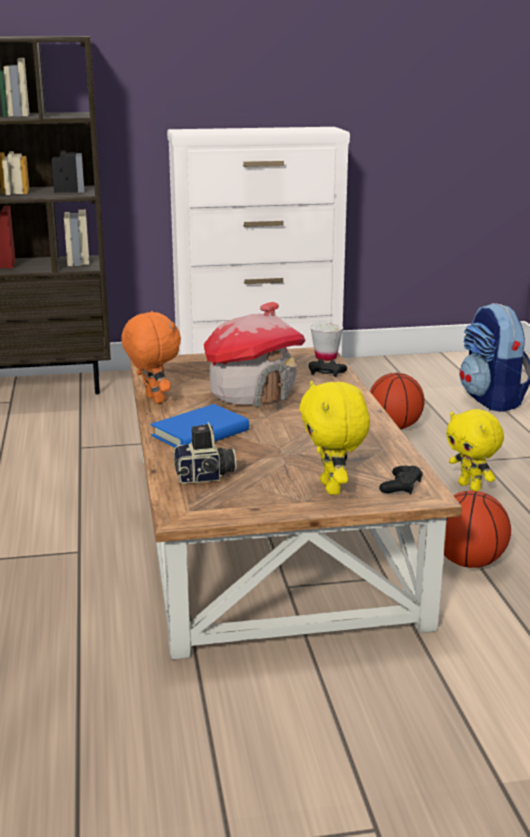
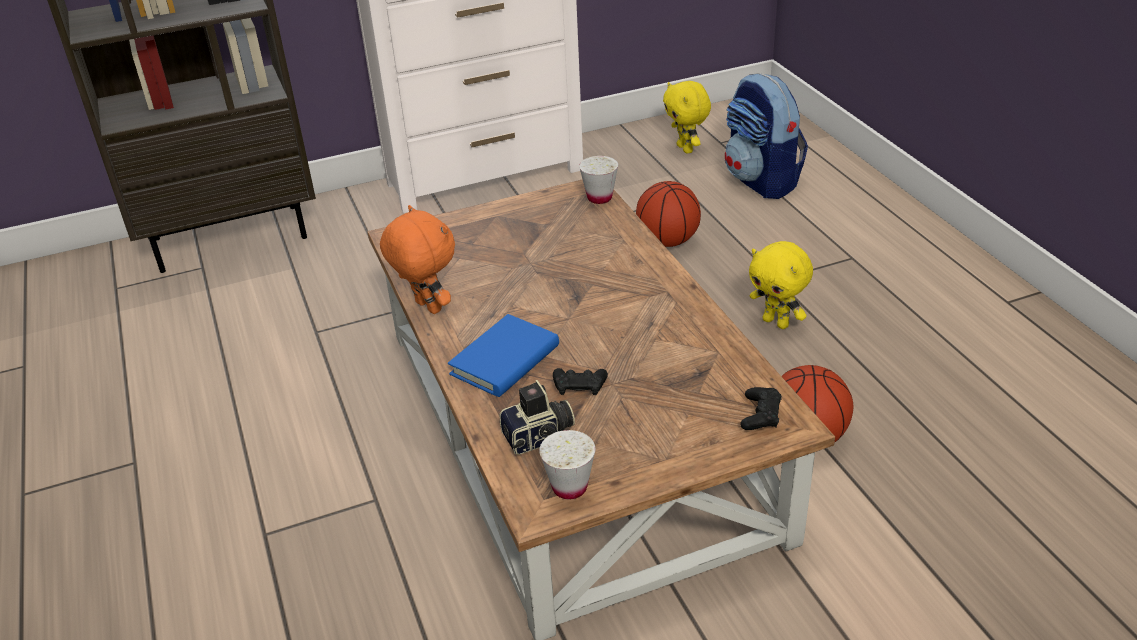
camera: 10 degrees left, 15 degrees up
toy house [204,302,306,407] -> none
yellow plush toy [299,381,370,495] -> yellow plush toy moved to [663,81,711,154]
black game controller [309,359,347,377] -> black game controller moved to [553,368,608,395]
none -> white cup [539,430,595,499]

